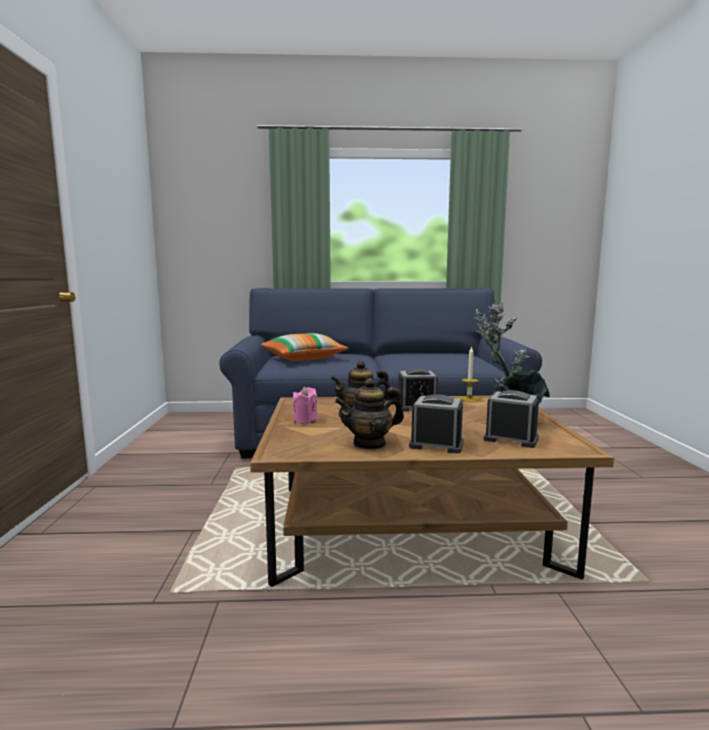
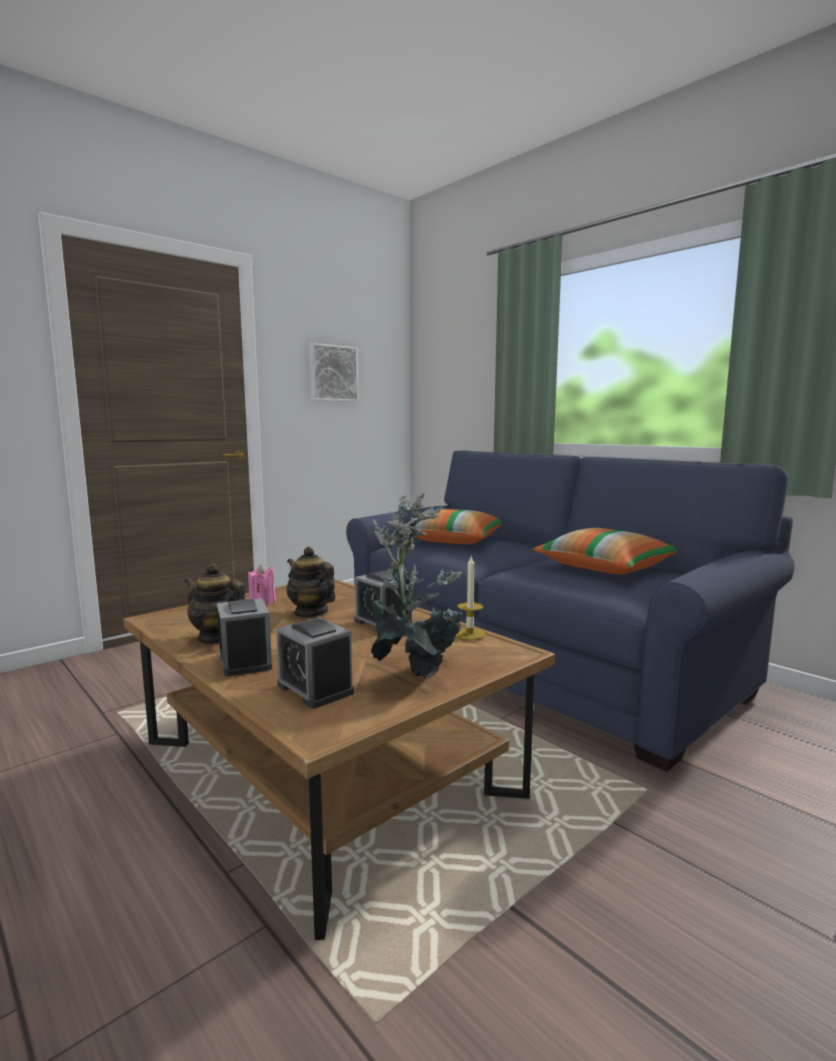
camera: 50 degrees right, 0 degrees up
alarm clock [484,390,539,448] -> alarm clock turned 150 degrees clockwise [276,617,354,708]
none -> picture [309,343,359,402]
none -> pillow [534,528,677,575]

